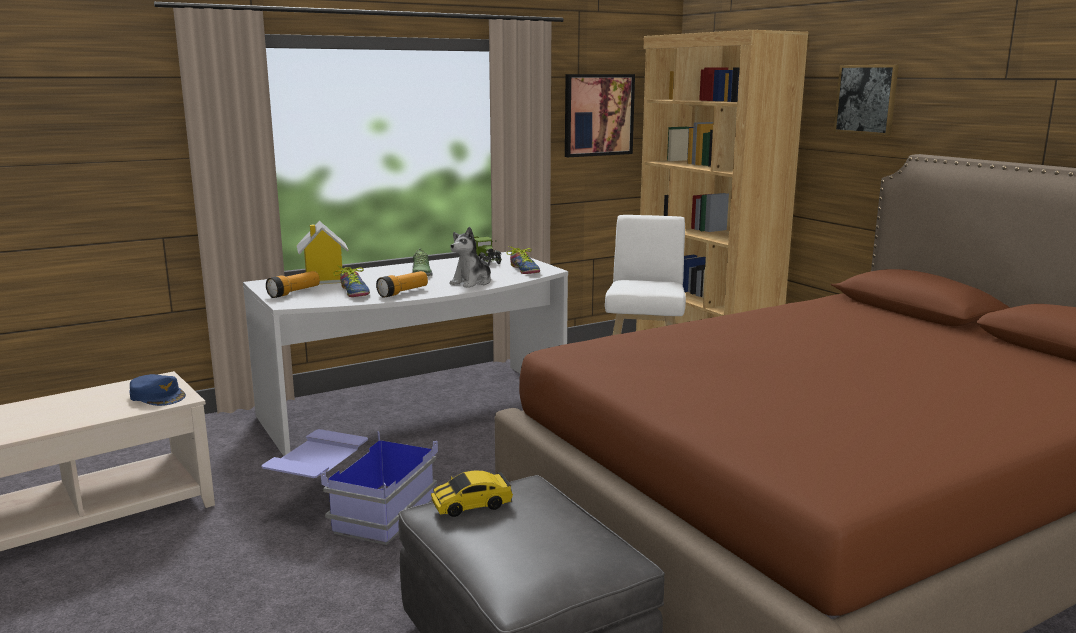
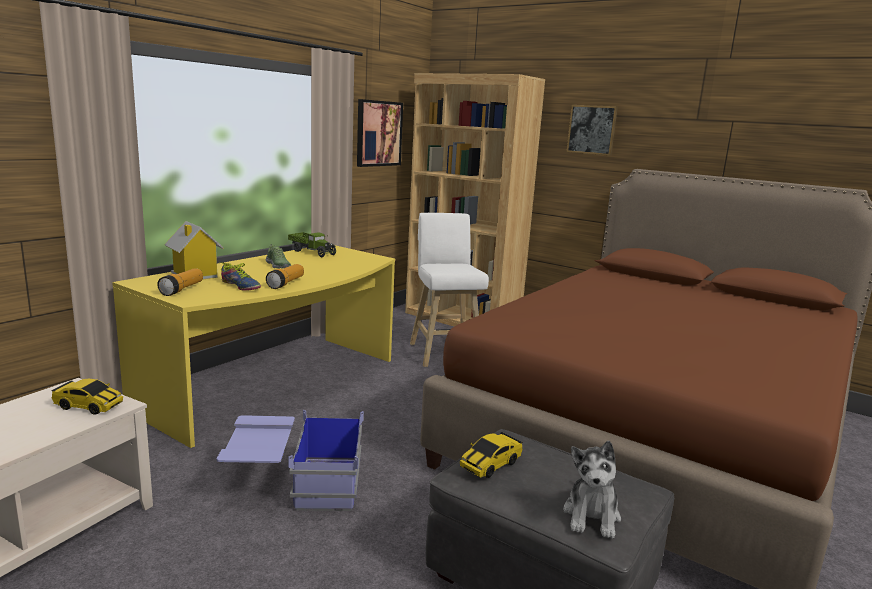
camera: 25 degrees left, 0 degrees up
blue cap [129,374,186,406] -> toy car [52,379,123,415]
white desk [243,252,568,456] -> yellow desk [112,245,395,448]
plush toy [449,227,491,288] -> plush toy moved to [563,441,621,539]
shoe [507,246,540,274] -> none

